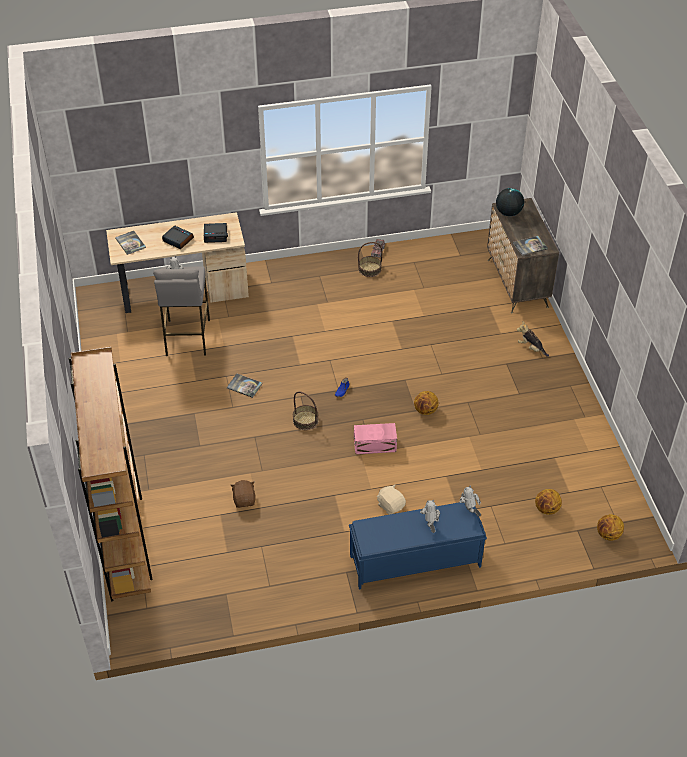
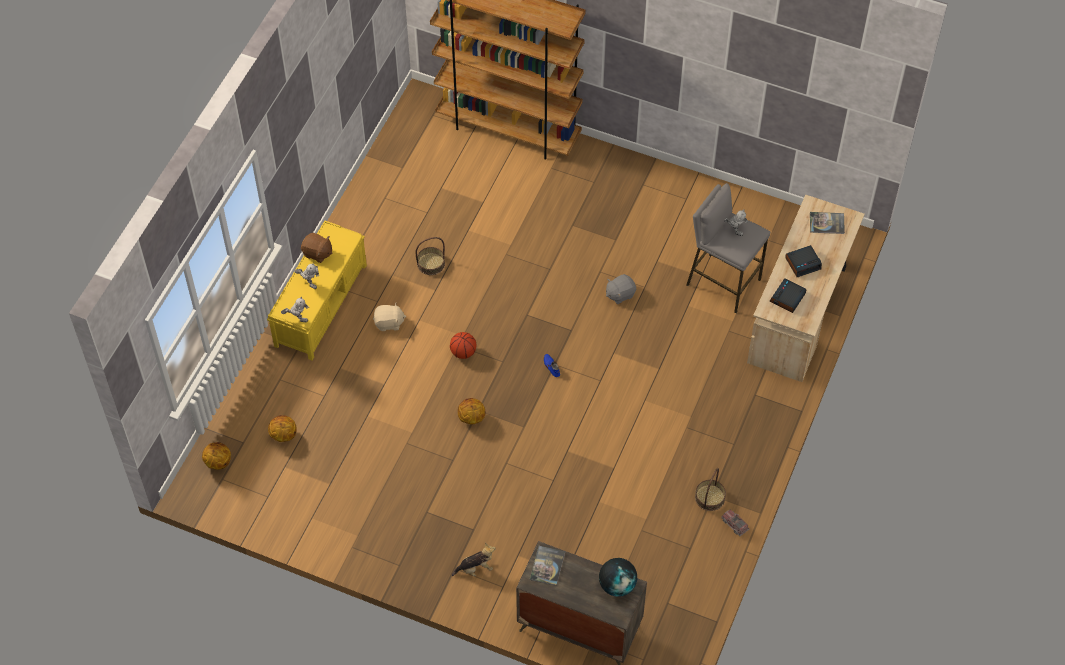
camera: 125 degrees right, 10 degrees up
book [227,374,263,398] -> grey plush toy [606,274,636,304]
brown plush toy [230,480,256,508] -> brown plush toy moved to [301,233,333,263]
basket [293,391,319,430] -> basket moved to [415,237,445,275]
blue bench [349,502,487,590] -> yellow bench [267,221,367,361]
pink storage box [354,423,397,454] -> basketball [450,332,476,359]

